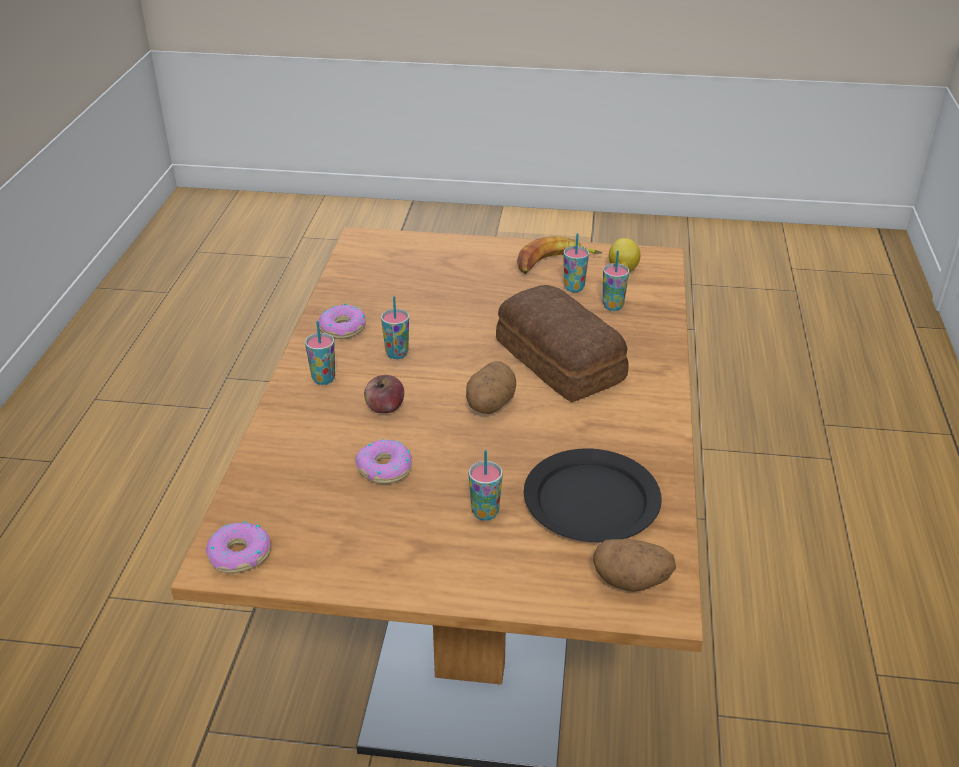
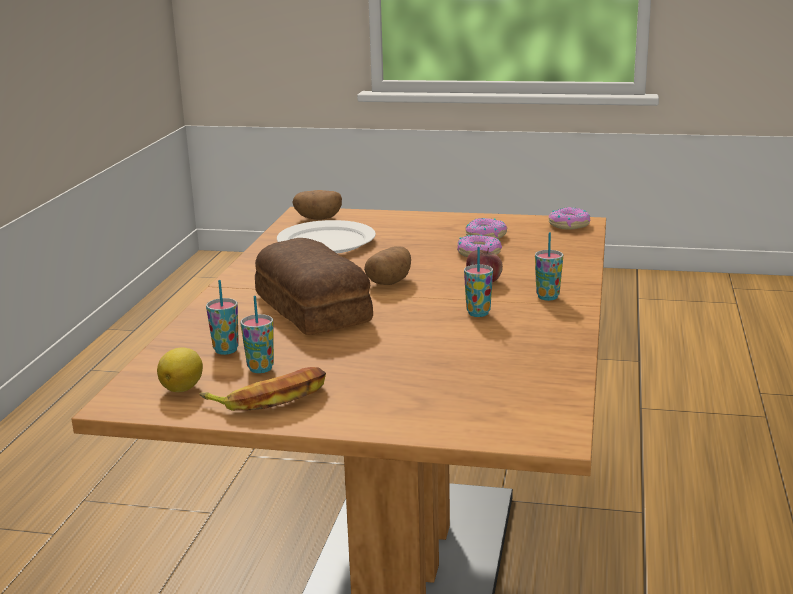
camera: 175 degrees left, 15 degrees down
donut [318,304,366,339] -> donut moved to [466,218,508,239]
cup [469,450,503,521] -> none
black plate [524,448,662,542] -> white plate [277,220,376,254]

